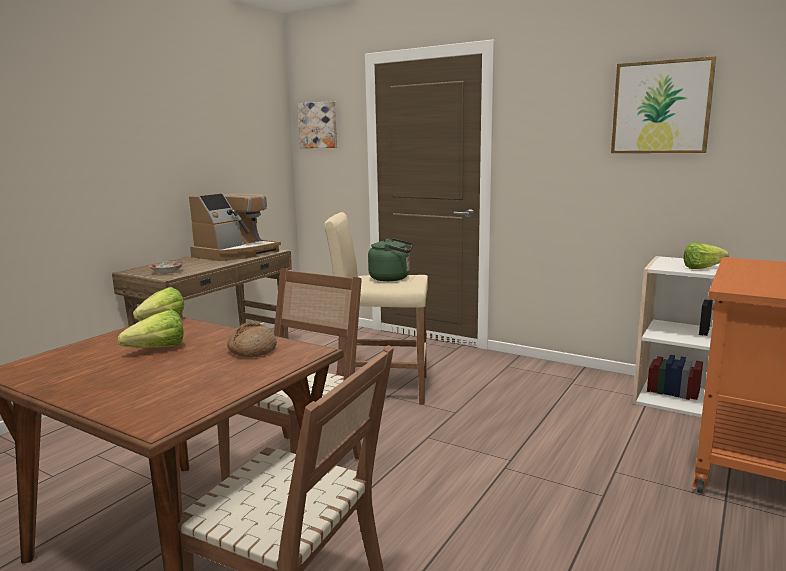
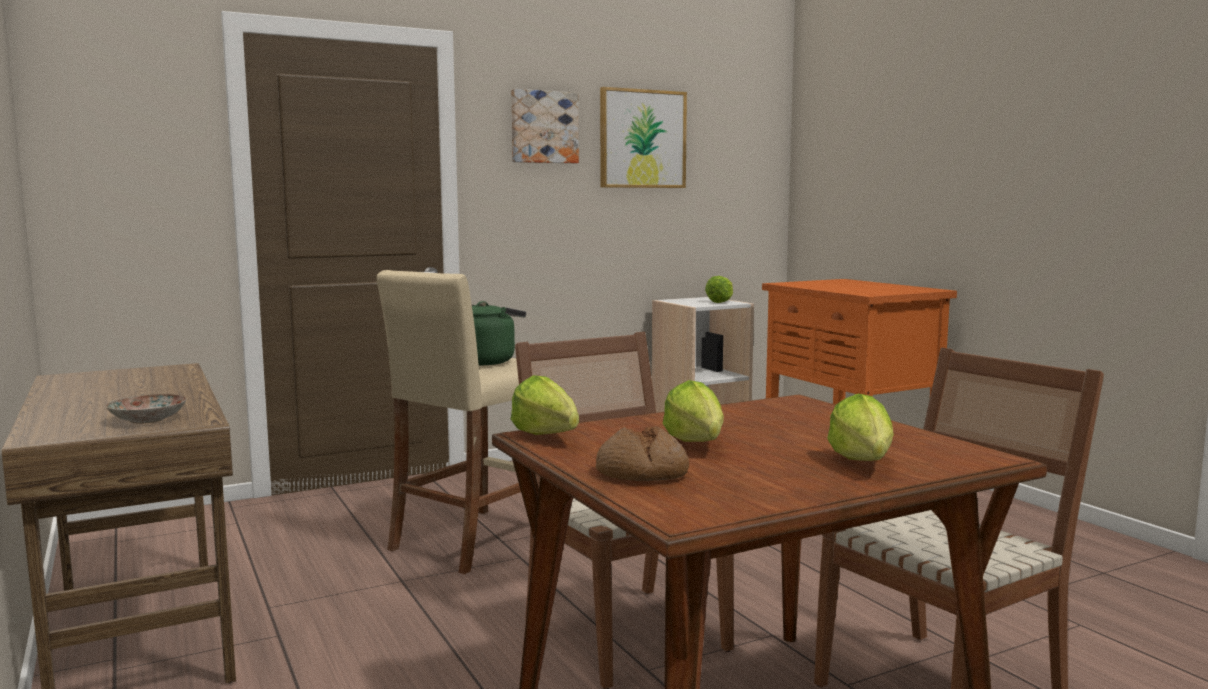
camera: 60 degrees left, 5 degrees down
coffee machine [189,194,281,261] -> none
bread [227,322,277,358] -> bread moved to [596,426,689,481]
picture [298,101,337,148] -> picture moved to [511,89,579,163]
none -> lettuce [827,393,894,461]

